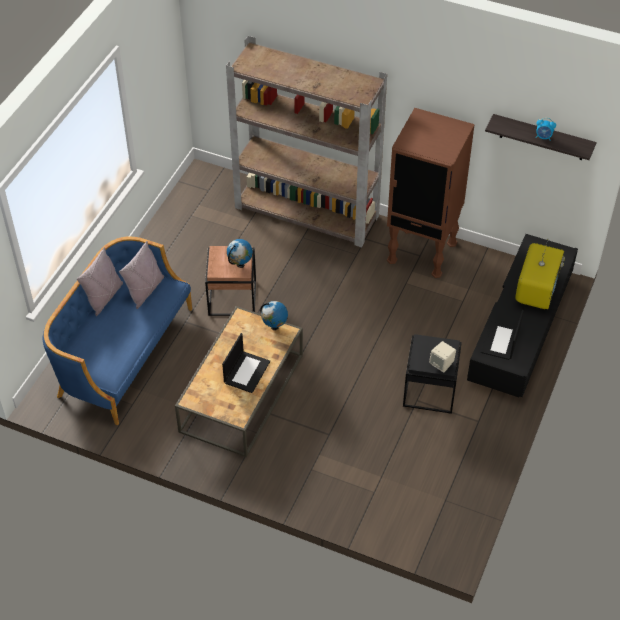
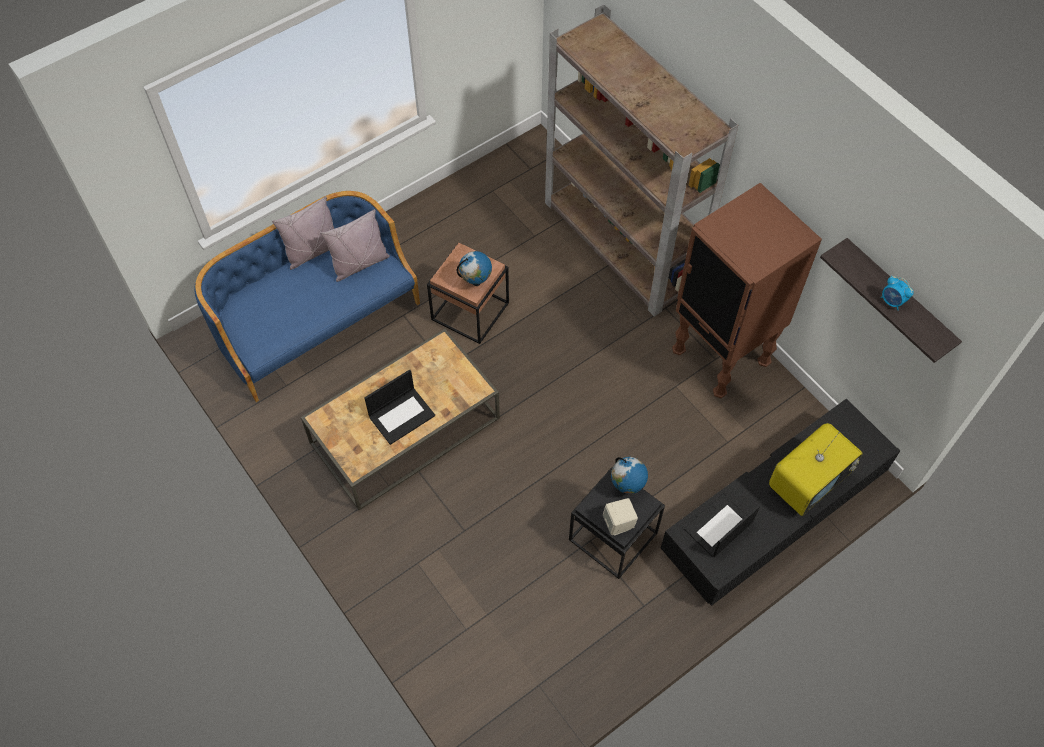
camera: 30 degrees right, 10 degrees up
globe [260,301,288,330] -> globe moved to [611,457,648,494]

